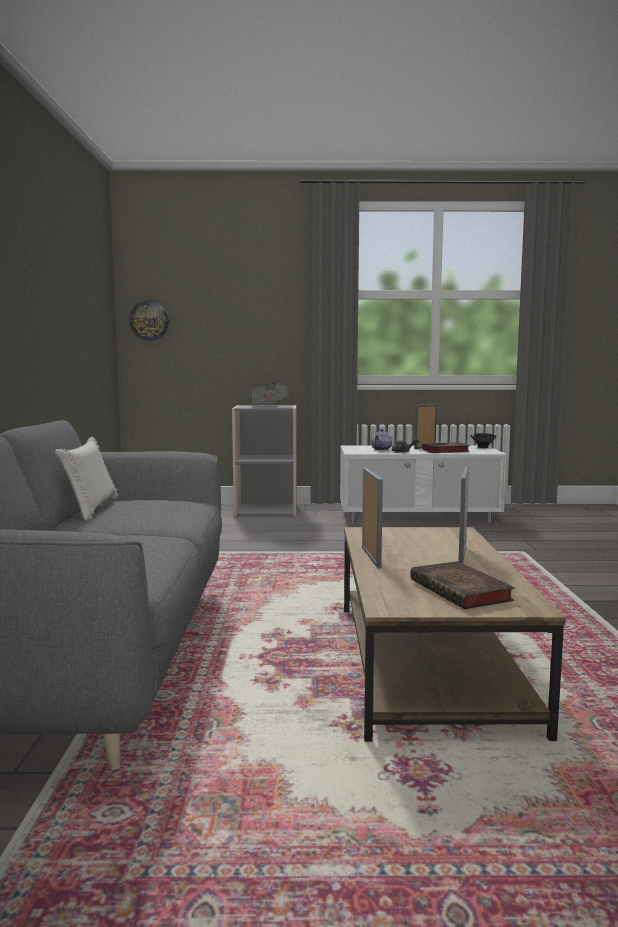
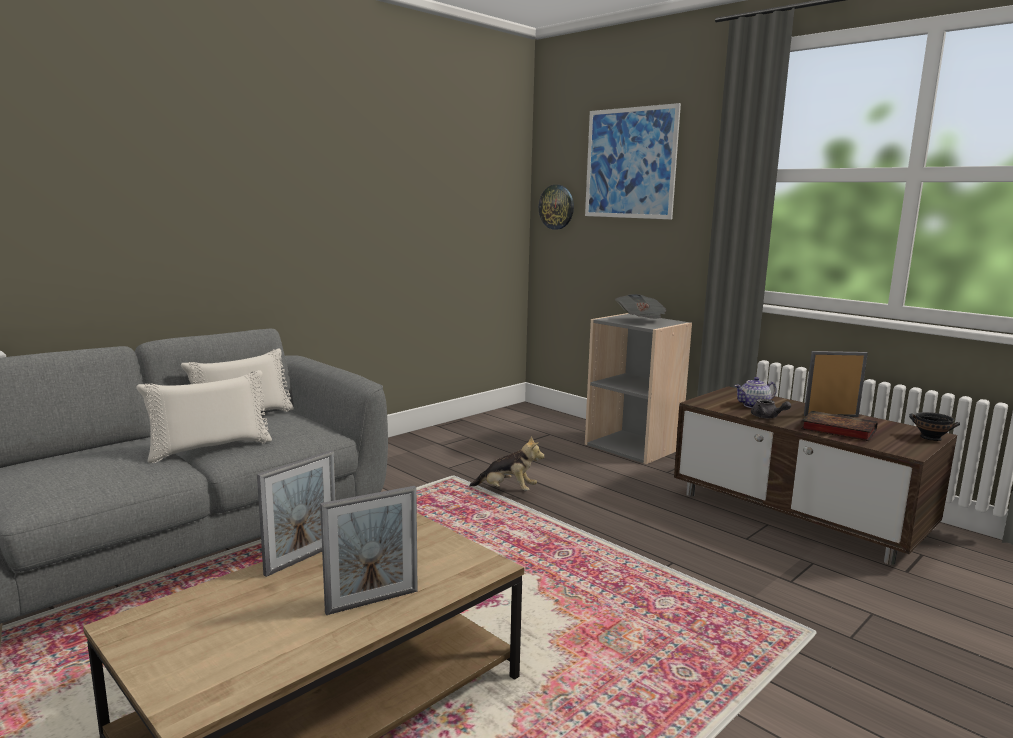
camera: 45 degrees right, 5 degrees up
white tv stand [340,445,507,523] -> brown tv stand [674,386,957,565]
book [410,561,515,609] -> none
none -> white pillow [136,370,272,463]
none -> plush toy [469,436,545,491]
none -> picture [585,103,681,219]

